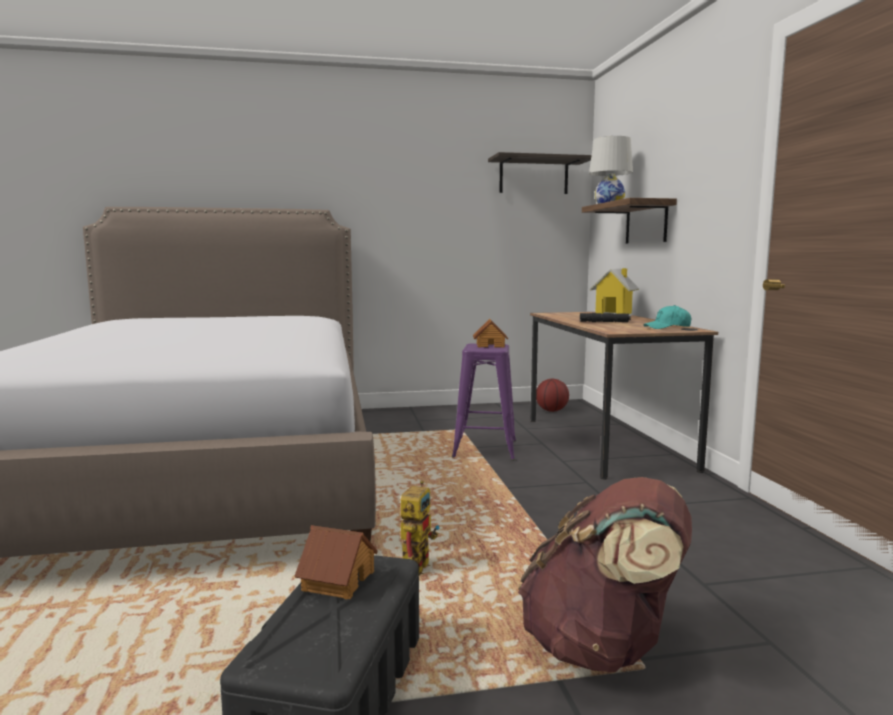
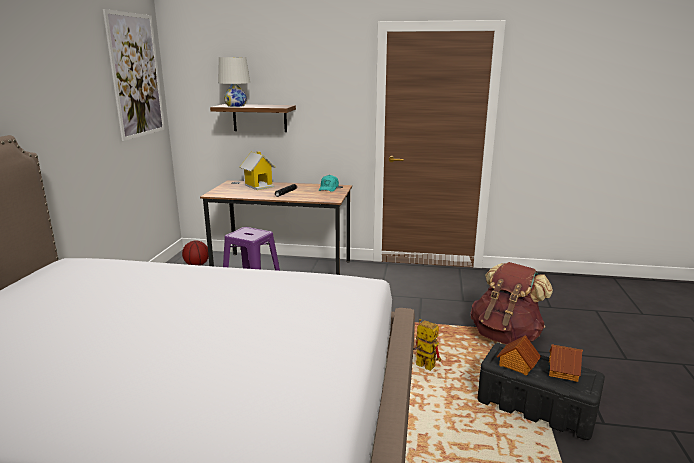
camera: 70 degrees left, 10 degrees up
toy house [473,319,508,348] -> toy house moved to [549,345,583,382]
shelf [488,152,591,194] -> picture [103,9,165,141]

